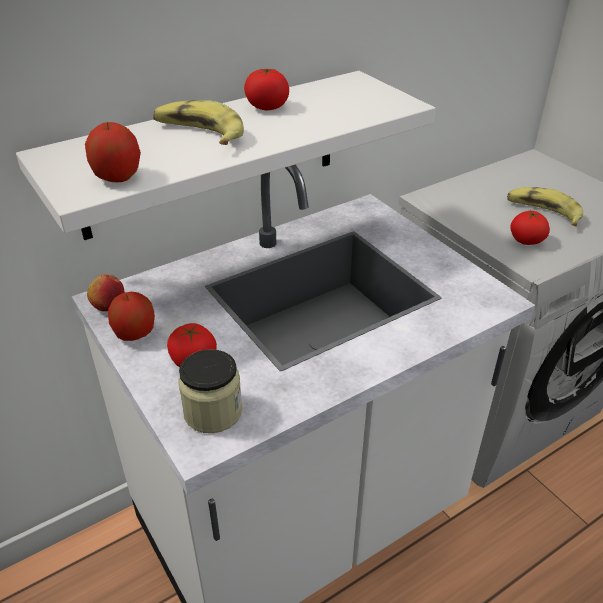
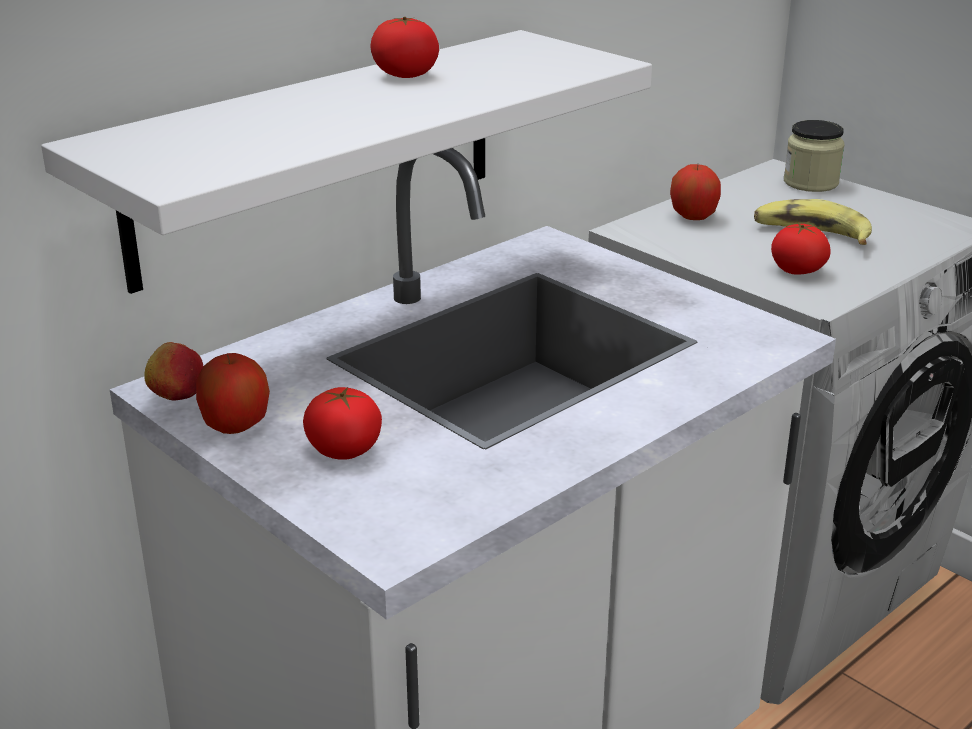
camera: 10 degrees left, 10 degrees down
apple [85,122,141,182] -> apple moved to [670,164,721,220]
banana [153,100,244,145] -> none
jar [178,349,242,433] -> jar moved to [784,120,844,192]

